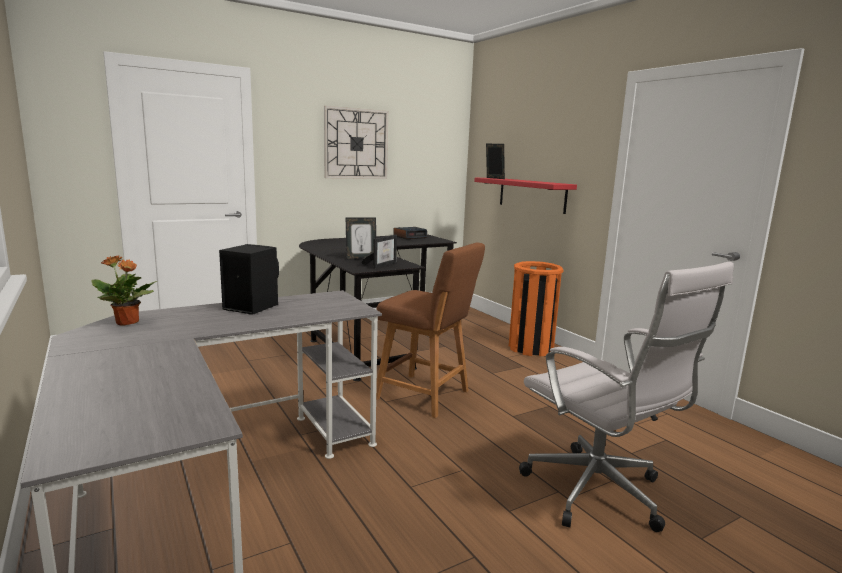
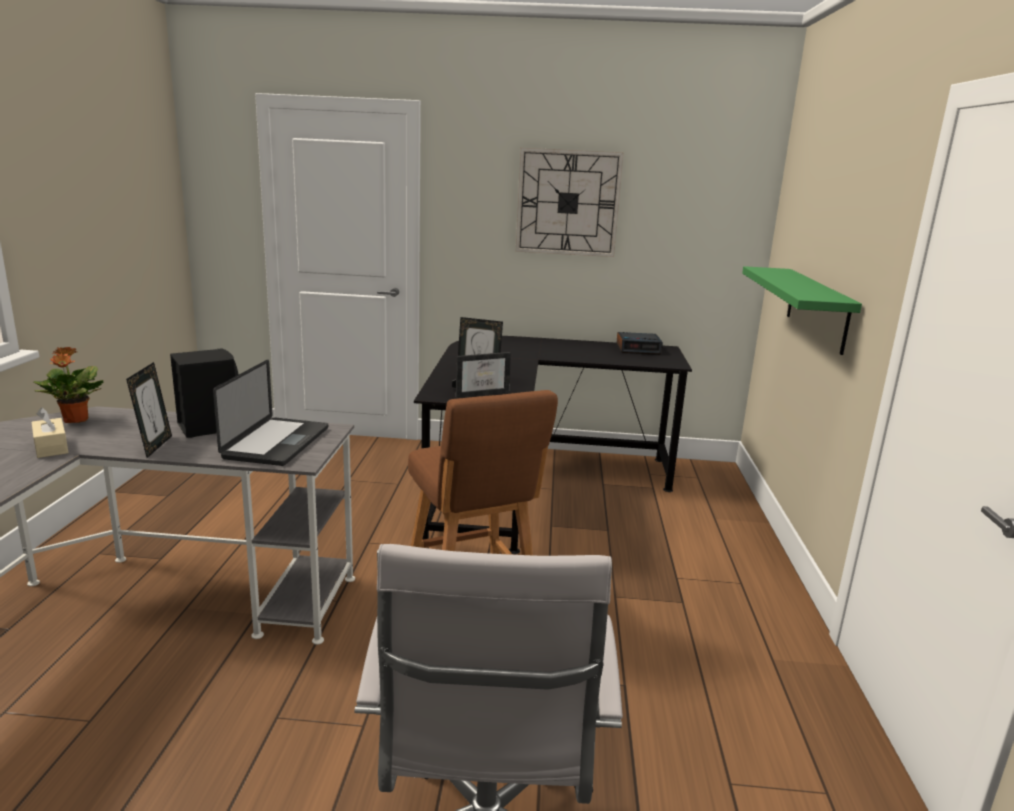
camera: 35 degrees right, 5 degrees up
red shelf [474,178,577,214] -> green shelf [742,266,862,355]
picture frame [486,144,505,179] -> picture frame moved to [126,362,172,458]
orange trash can [509,261,564,357] -> none
none -> beige tissue box [31,407,68,458]
none -> laptop [213,360,328,466]

